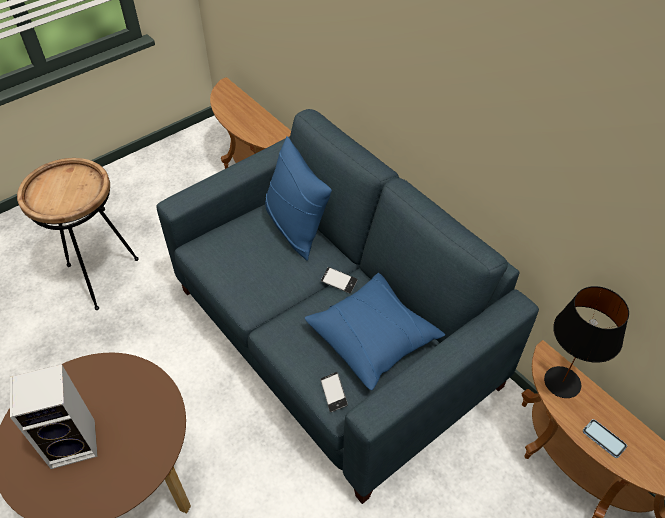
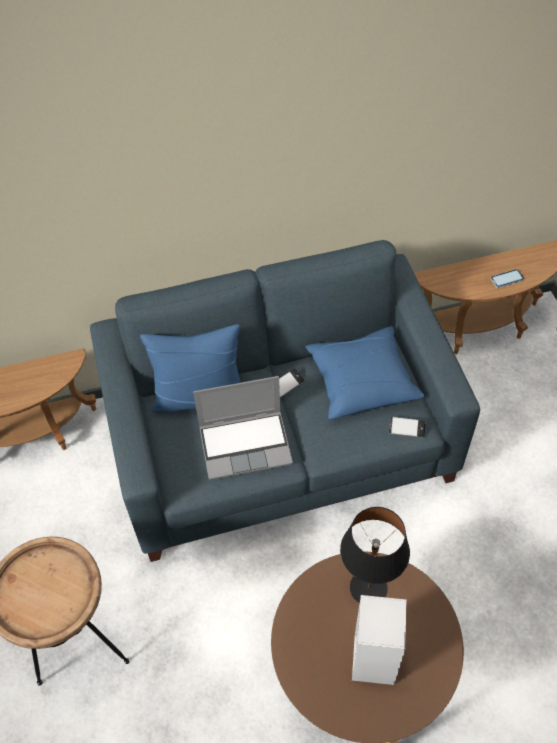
camera: 65 degrees left, 5 degrees up
black table lamp [544,286,629,398] -> black table lamp moved to [340,507,410,603]
none -> laptop [193,376,293,480]

